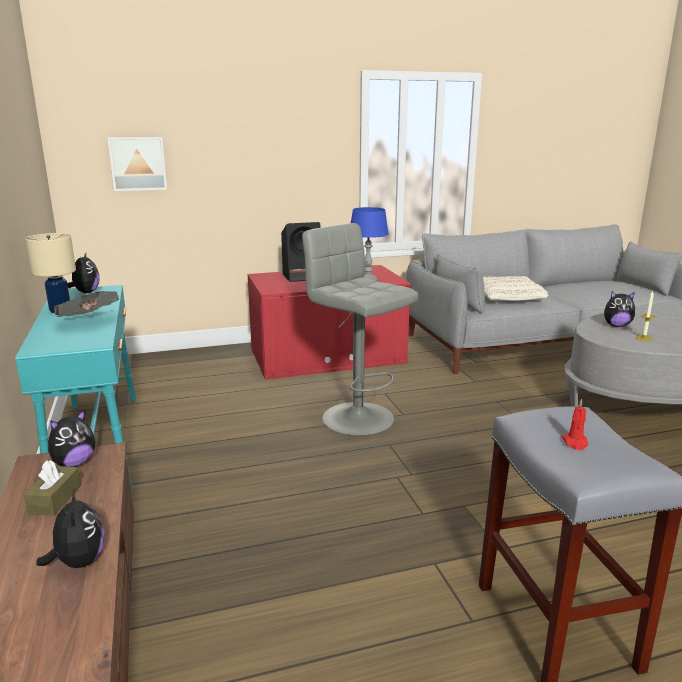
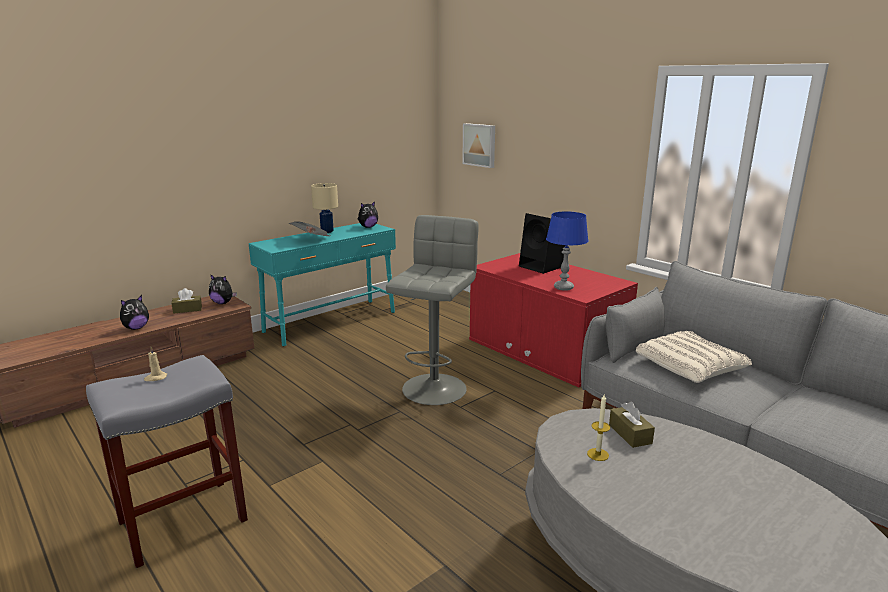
camera: 65 degrees right, 0 degrees up
red candle [561,399,588,450] -> beige candle [144,347,167,381]
plush toy [604,291,635,327] -> brown tissue box [609,402,655,448]

